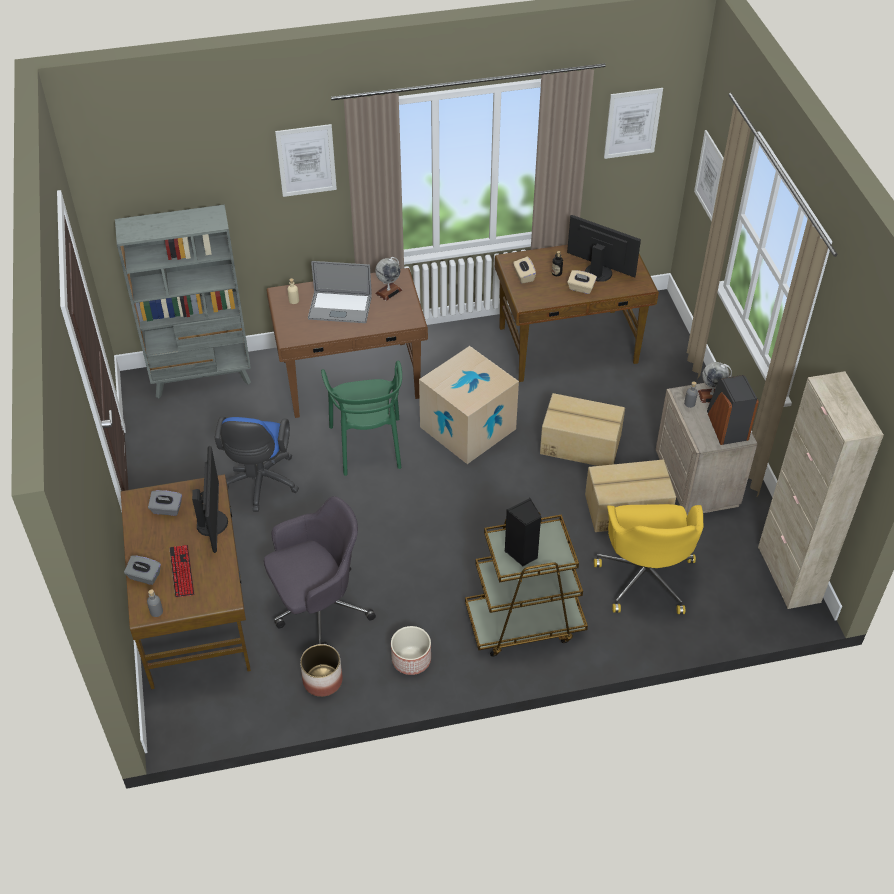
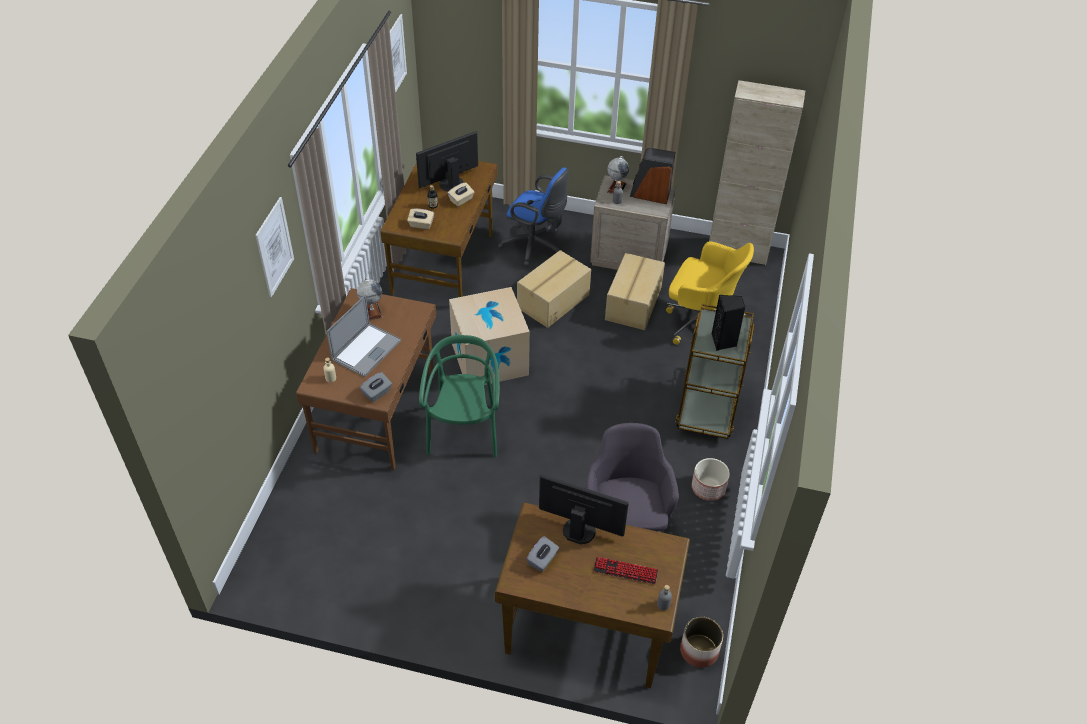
camera: 65 degrees left, 0 degrees up
grey bookcase [115,204,251,398] -> none
grey tissue box [124,555,161,585] -> grey tissue box moved to [360,372,392,402]
blue office chair [214,417,299,512] -> blue office chair moved to [498,167,569,267]
planter [300,644,343,697] -> planter moved to [680,617,723,668]
green chair [321,361,402,476] -> green chair turned 105 degrees counterclockwise [419,335,500,457]
picture [694,130,724,222] -> none

